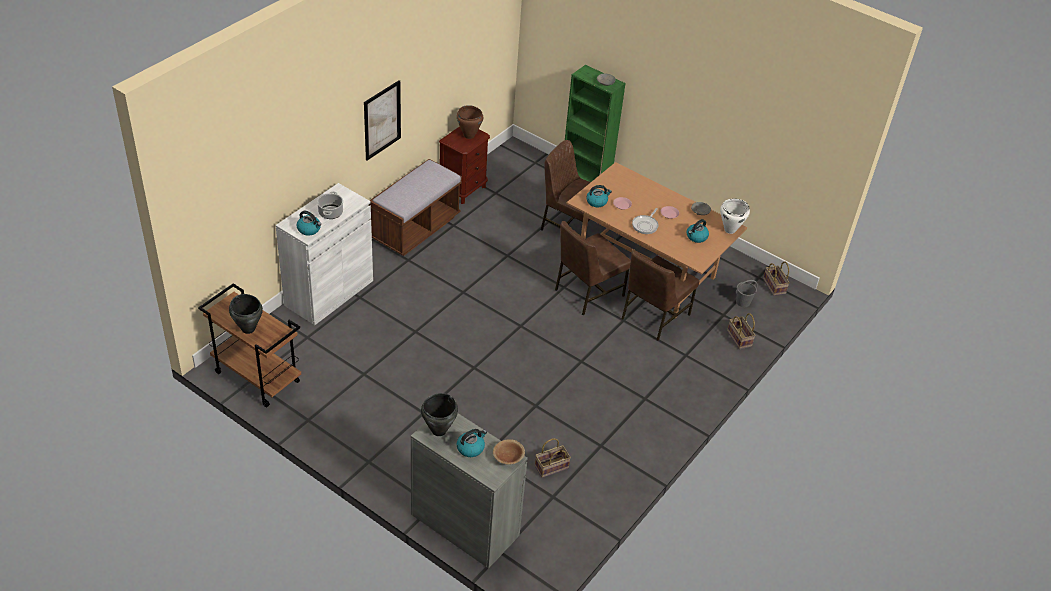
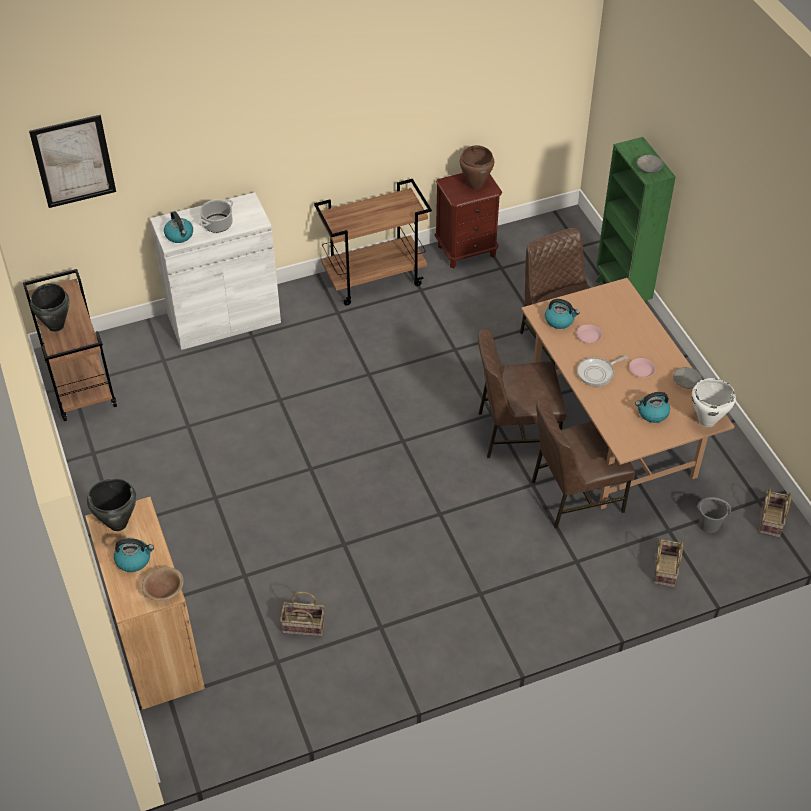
camera: 35 degrees right, 5 degrees up
picture [364,80,401,160] -> picture moved to [29,115,116,208]
brown bench [369,159,462,256] -> brown cart [314,179,432,306]
grey cabinet [411,413,528,569] -> brown cabinet [85,497,205,710]

